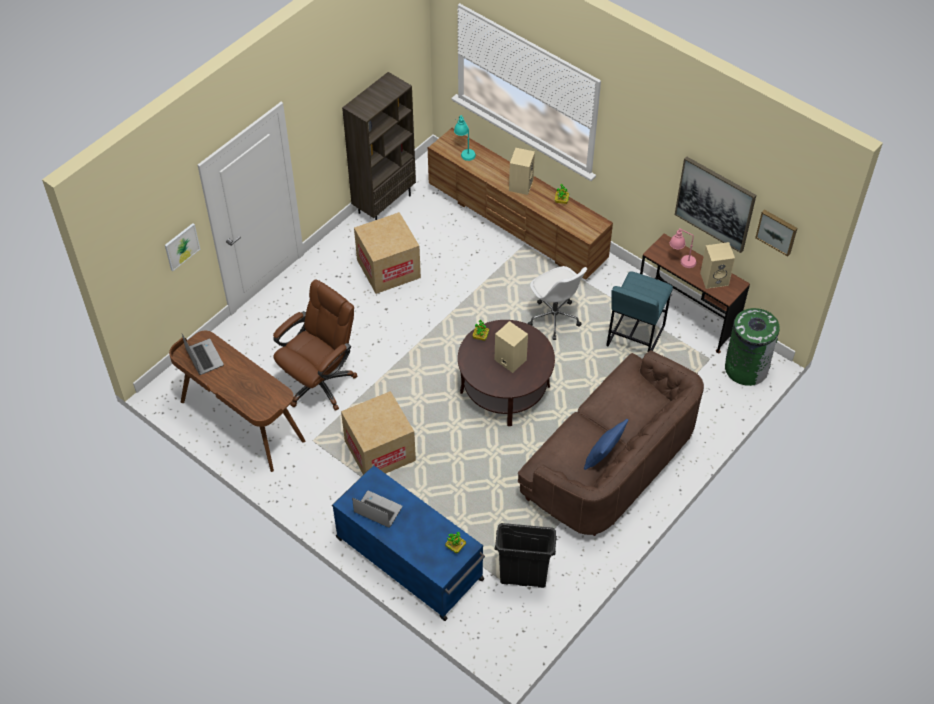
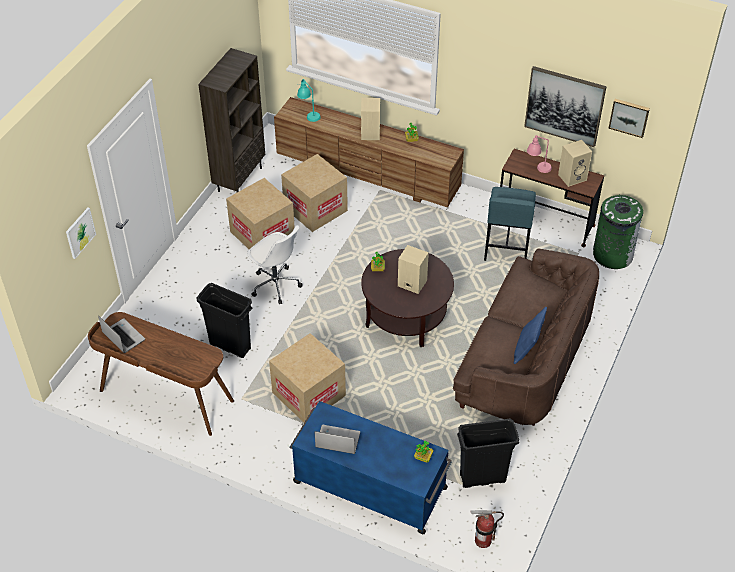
camera: 15 degrees left, 5 degrees down
brown office chair [273,280,357,411] -> black trash can [197,283,252,358]
white office chair [527,266,587,340] -> white office chair moved to [247,225,303,304]
none -> cardboard box [281,154,348,232]
none -> fire extinguisher [471,510,504,548]

